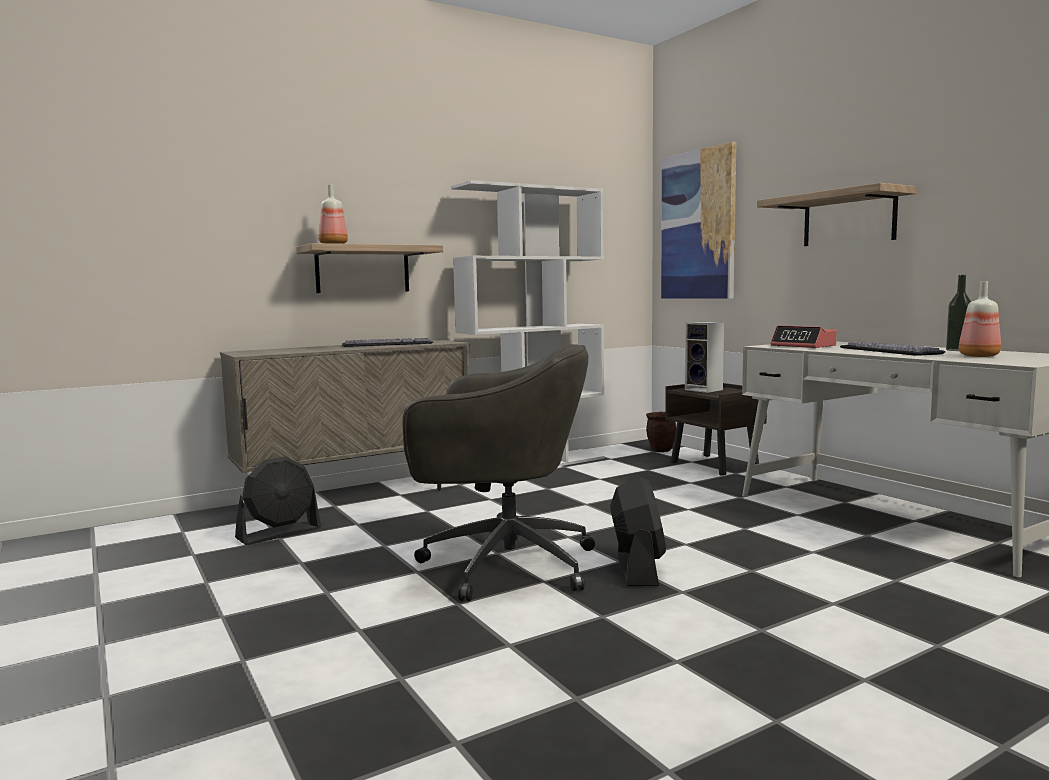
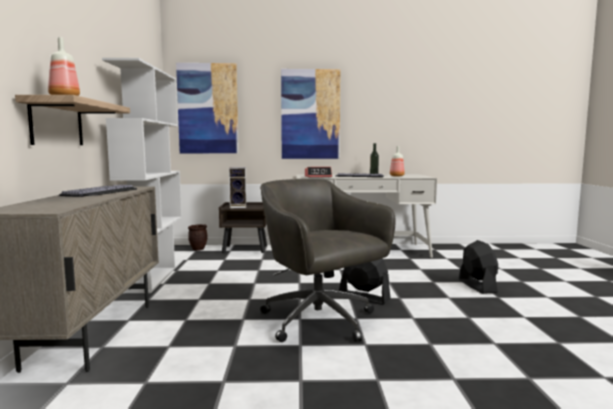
camera: 60 degrees left, 0 degrees up
black fan [235,456,321,545] -> black fan moved to [459,240,498,294]
grey office chair [403,344,595,601] -> grey office chair turned 75 degrees counterclockwise [260,179,396,342]
shelf [757,183,917,246] -> picture [281,69,341,159]

